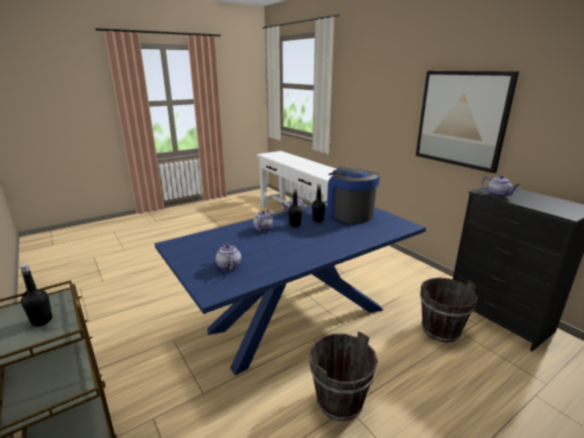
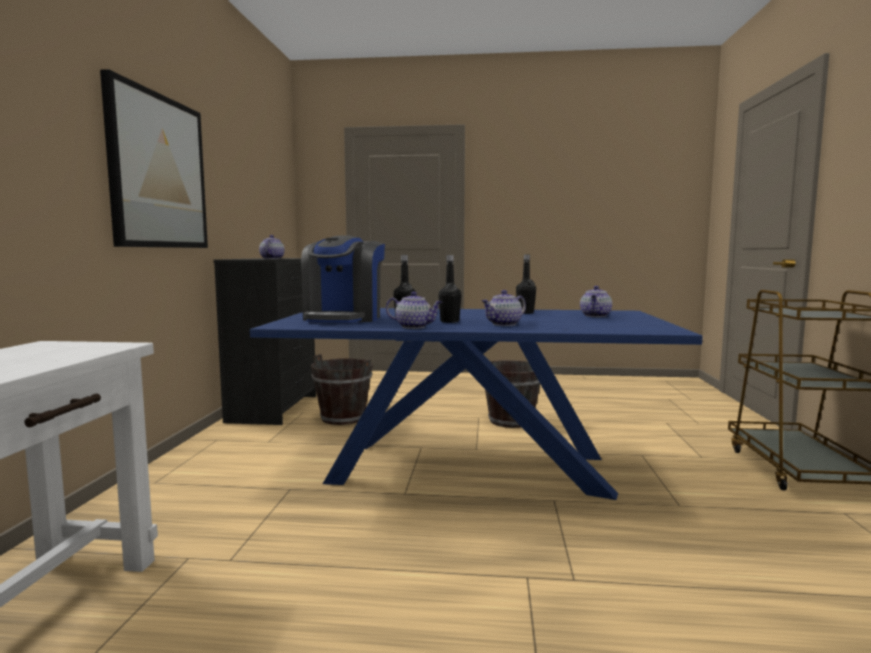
camera: 140 degrees left, 15 degrees down
black bottle [20,264,52,326] -> black bottle moved to [516,255,536,314]

